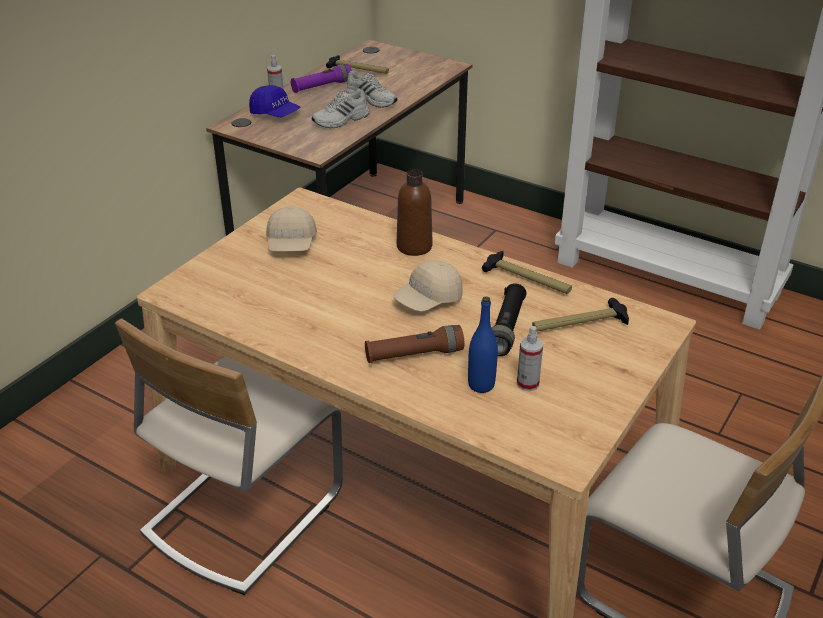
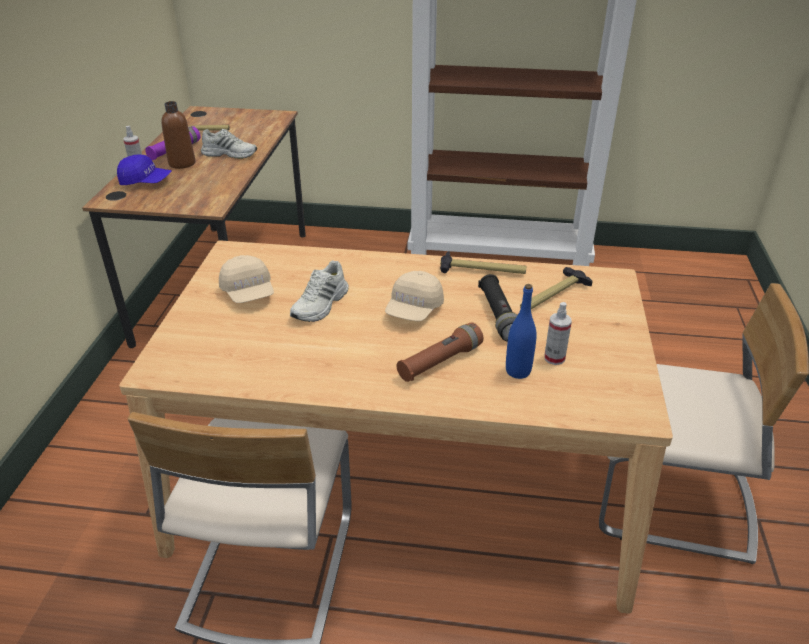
camera: 25 degrees left, 0 degrees up
white shoe [312,89,370,128] -> white shoe moved to [290,260,349,322]
brown bottle [397,170,432,256] -> brown bottle moved to [161,101,195,169]

